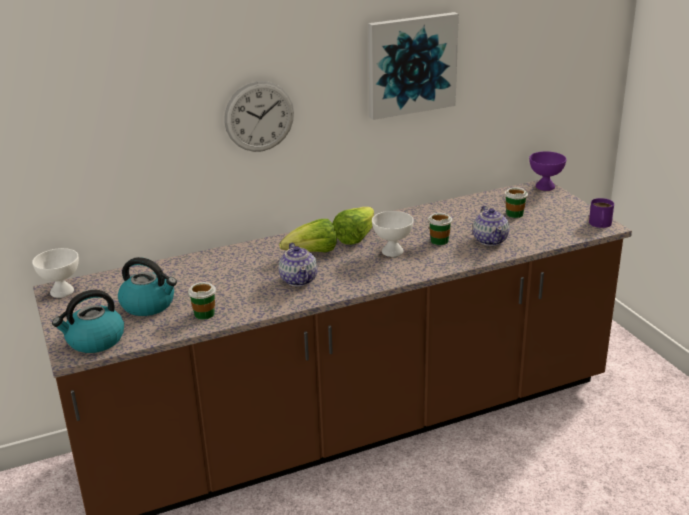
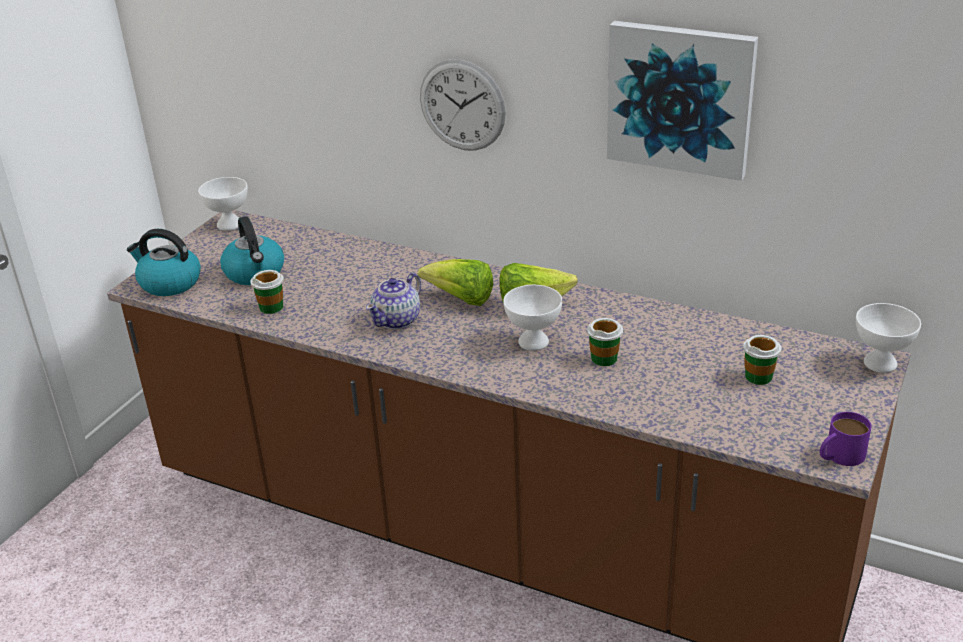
camera: 50 degrees right, 5 degrees up
teapot [473,206,510,246] -> none
purple bowl [529,151,566,191] -> white bowl [856,303,921,373]

